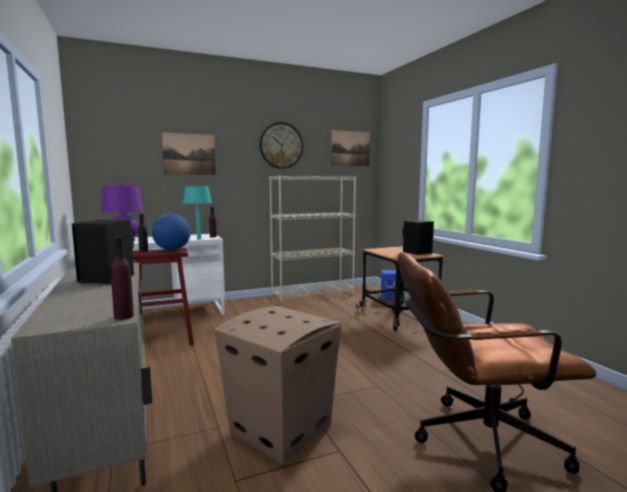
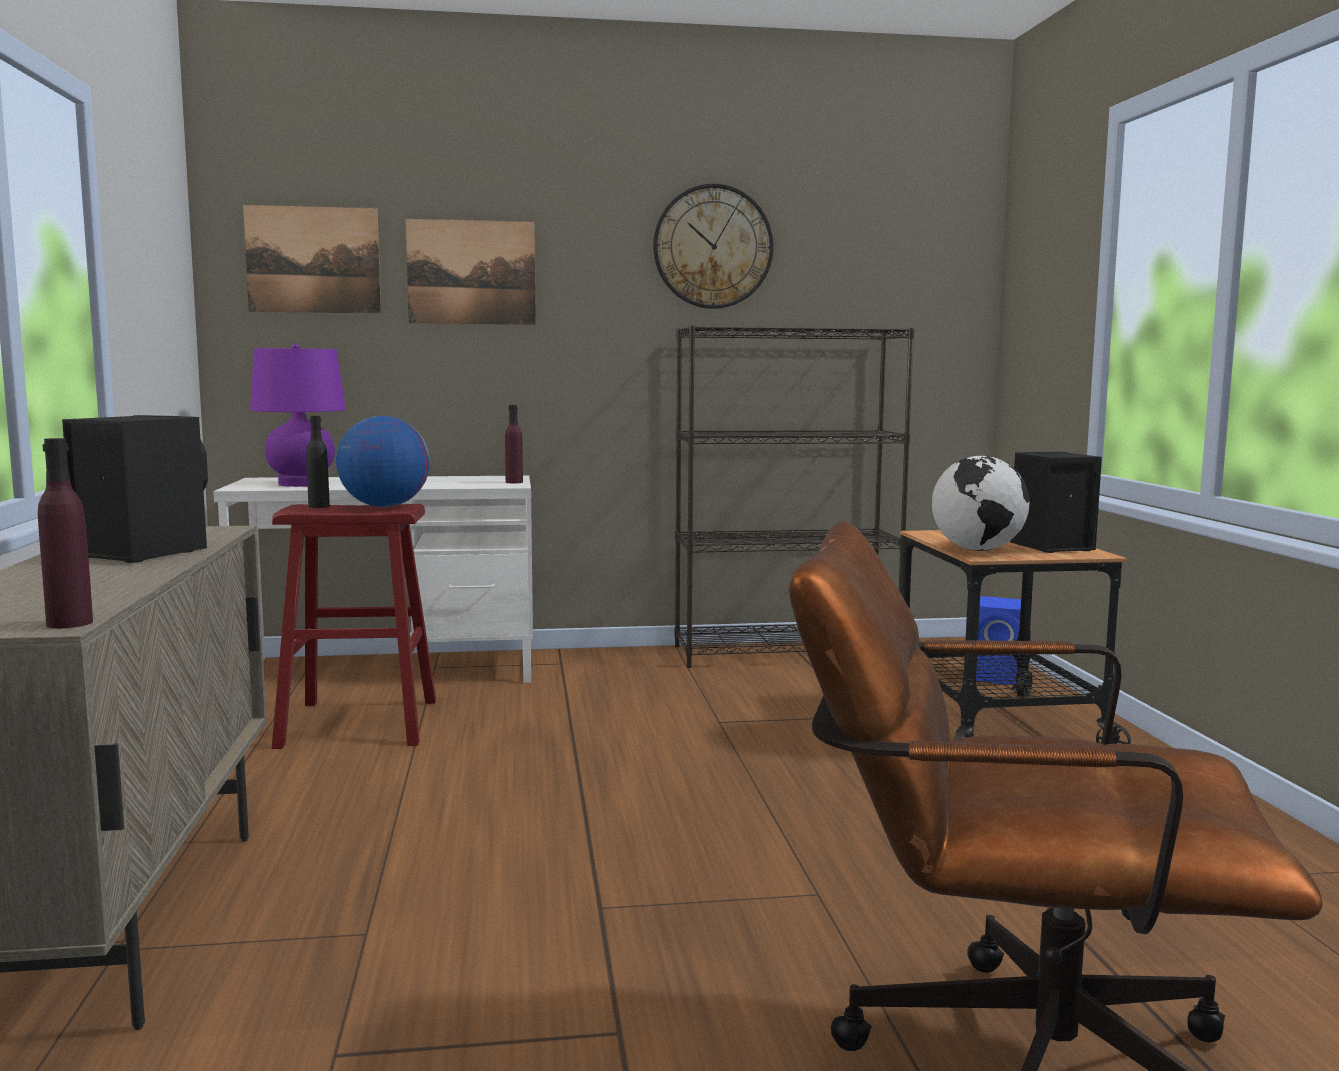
camera: 15 degrees right, 0 degrees up
turquoise table lamp [183,186,212,240] -> none
cardboard box [214,306,341,464] -> none
beige bookcase [269,176,356,303] -> black bookcase [674,325,914,668]
picture [331,130,370,167] -> picture moved to [243,205,381,314]
none -> globe [932,456,1030,551]

